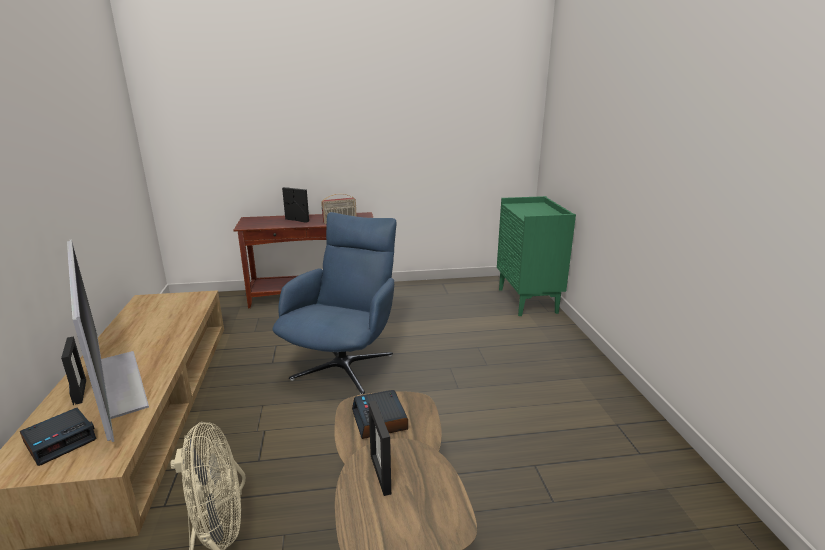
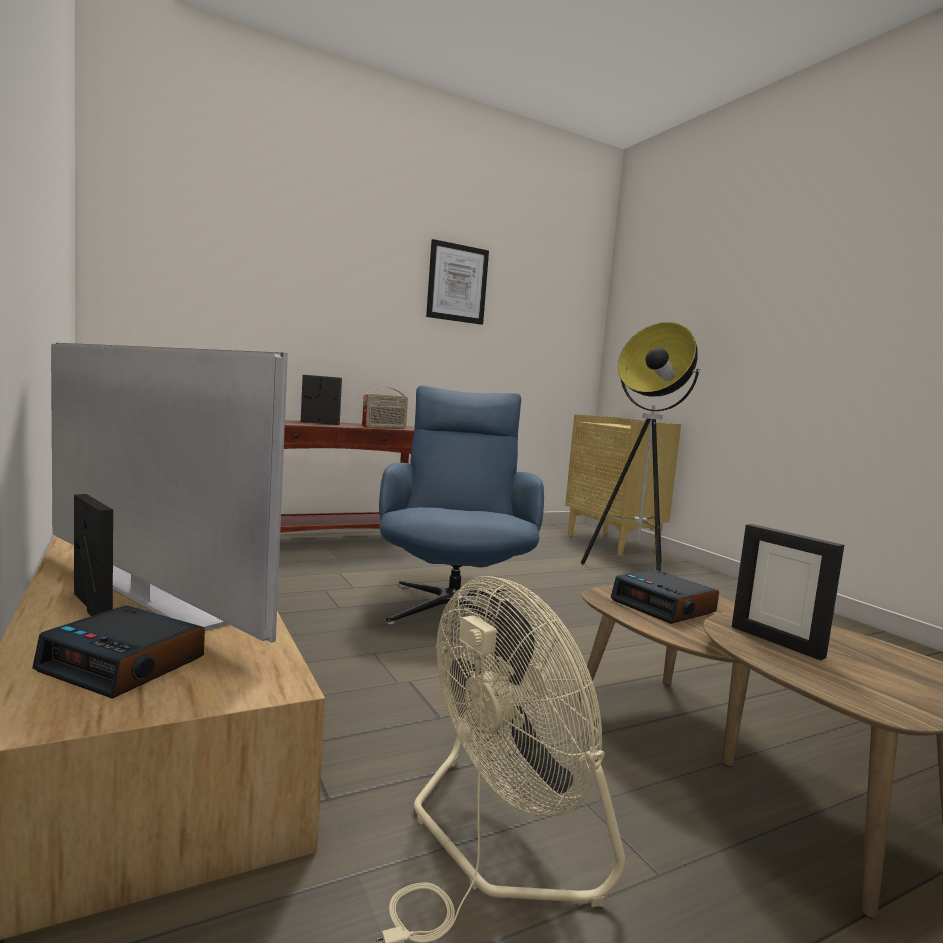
camera: 20 degrees left, 15 degrees down
alarm clock [20,408,97,466] -> alarm clock turned 90 degrees clockwise [32,606,205,699]
green cabinet [497,196,576,316] -> beige cabinet [565,414,681,556]
none -> picture [426,239,489,325]
none -> floor lamp [581,322,700,571]

